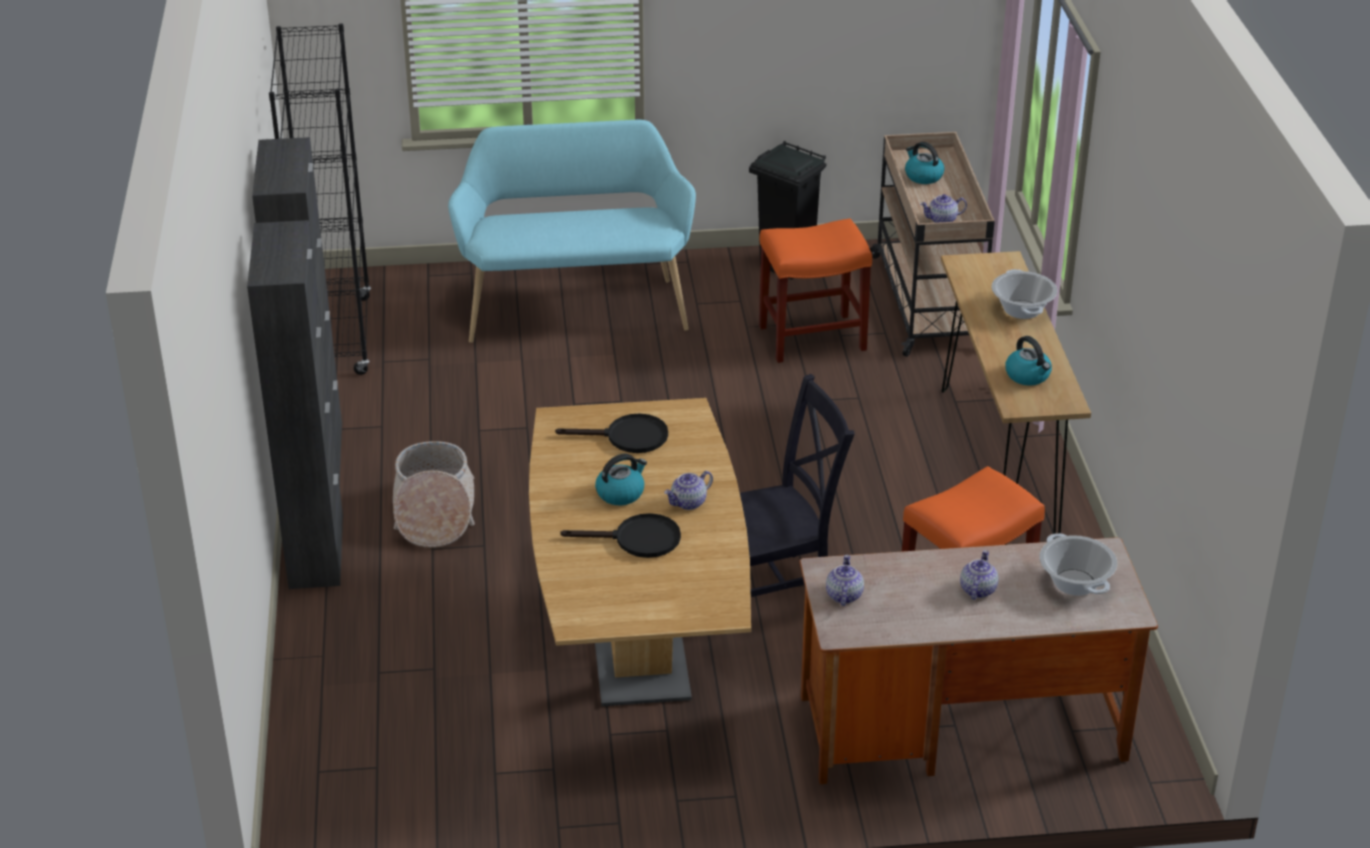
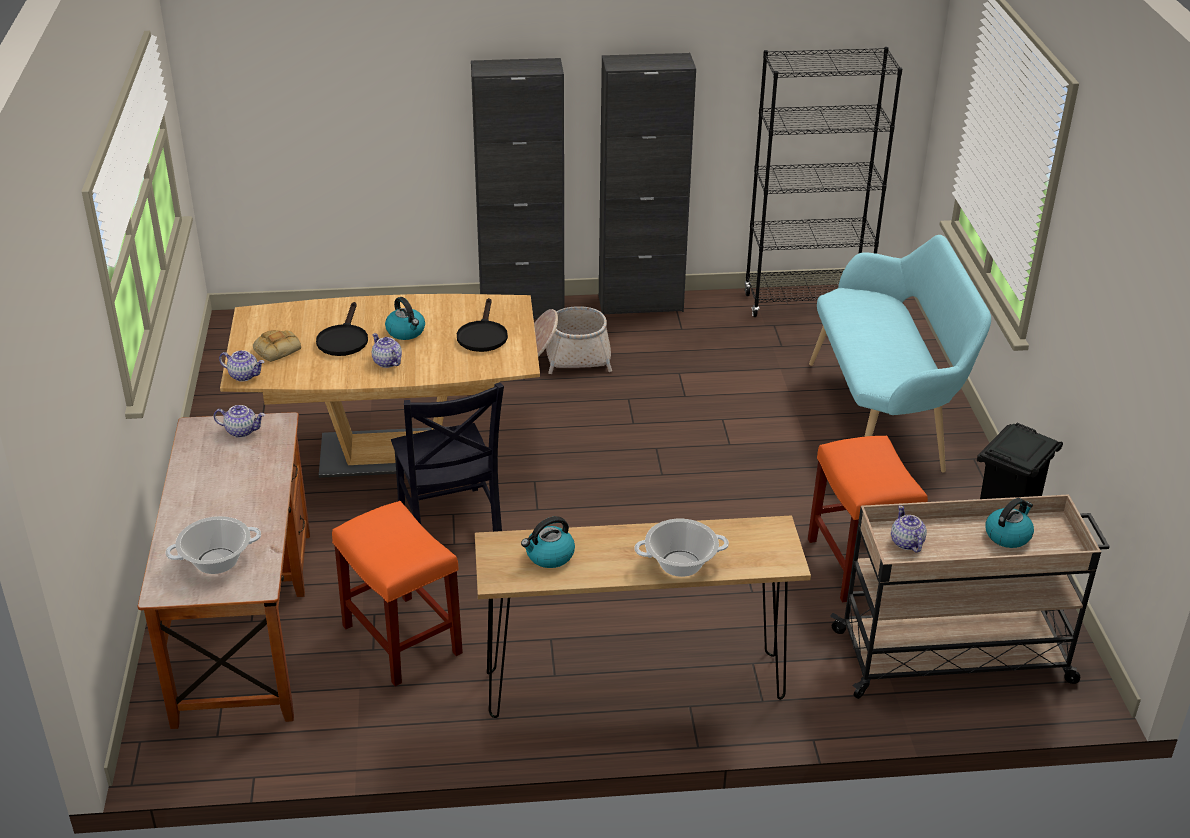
camera: 90 degrees right, 0 degrees up
teapot [960,550,998,600] -> teapot moved to [219,350,264,381]
none -> bread [253,330,301,362]

